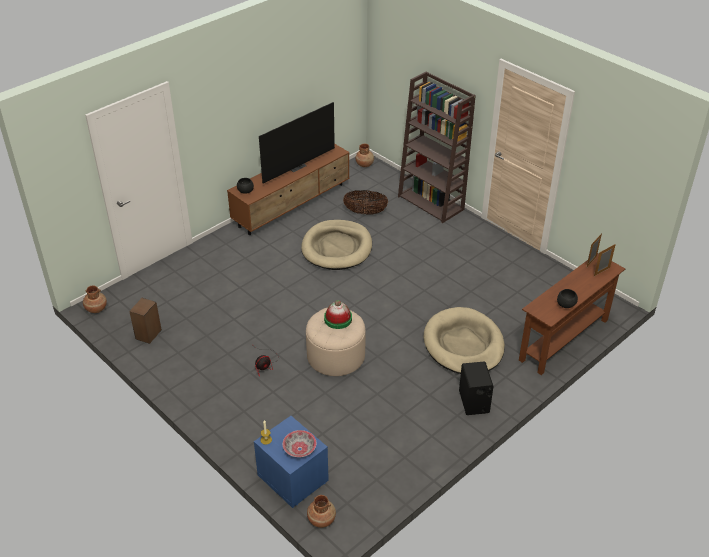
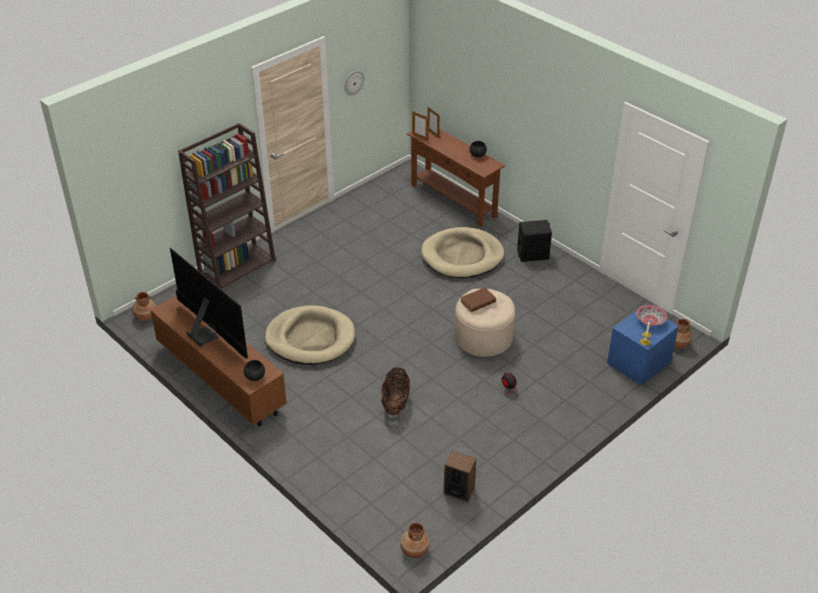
camera: 90 degrees left, 0 degrees up
hat [324,300,352,329] -> brown book [461,288,496,312]
basket [343,190,388,215] -> basket moved to [381,367,410,415]
none -> wall clock [344,70,365,95]

